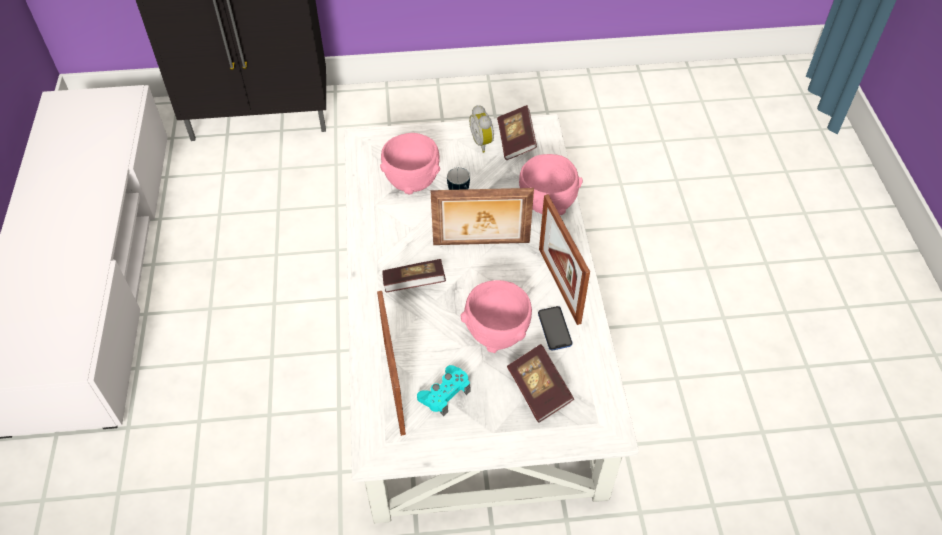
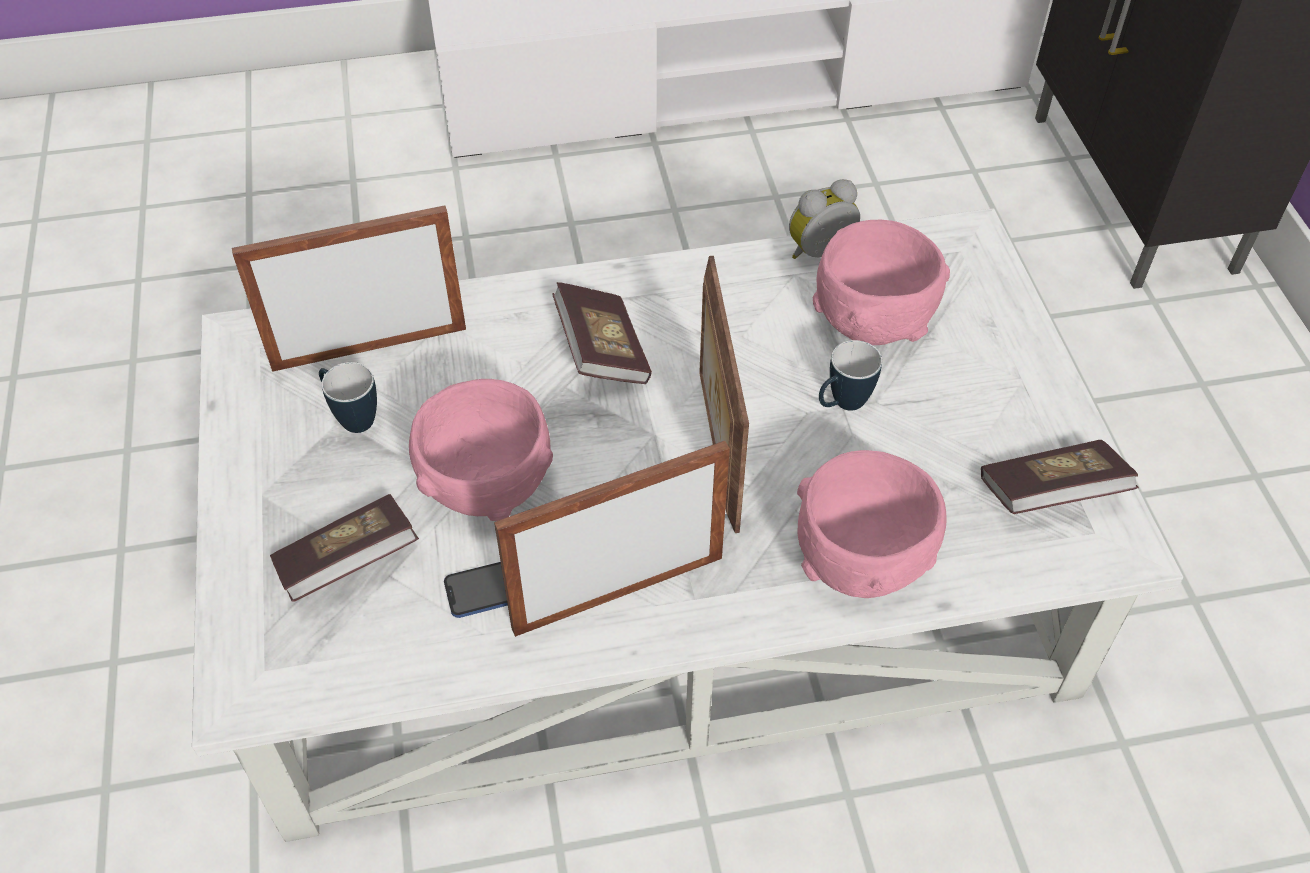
camera: 85 degrees right, 0 degrees up
turquoise game controller [417,365,471,416] -> mug [319,362,377,433]
alarm clock [469,105,494,153] -> alarm clock moved to [789,179,860,259]

